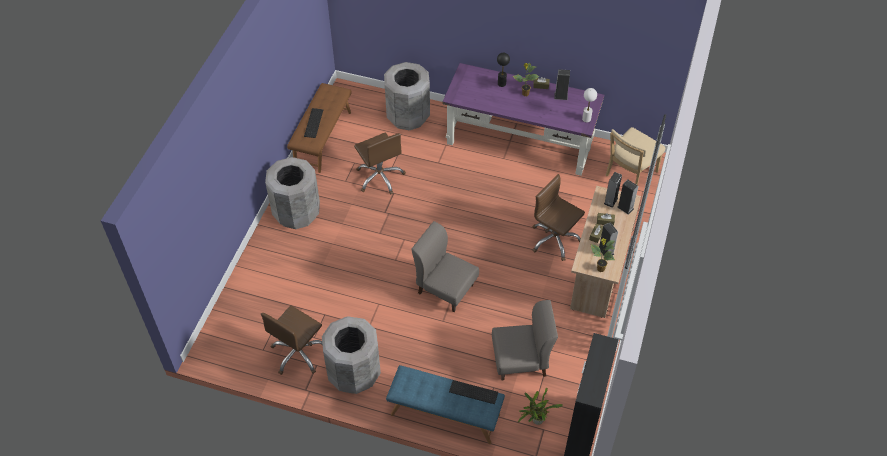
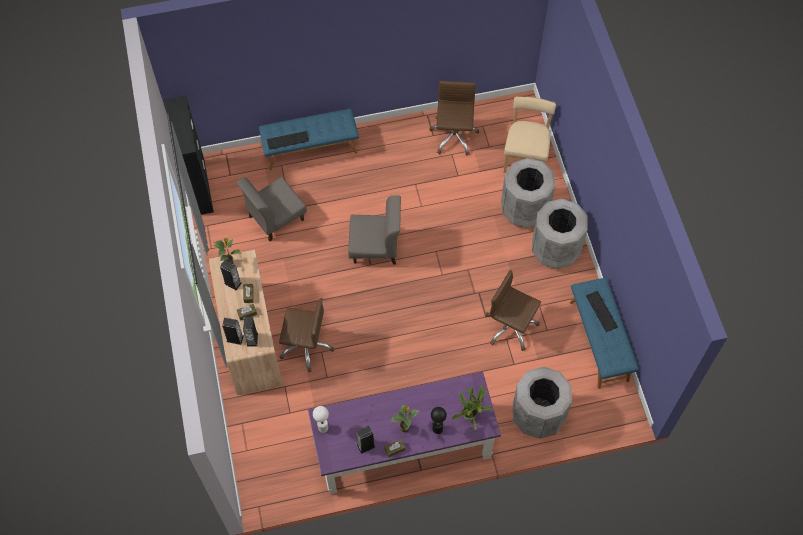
camera: 150 degrees right, 10 degrees up
brown bench [287,83,352,173] -> blue bench [570,278,639,389]
grey trash can [322,316,381,394] -> grey trash can moved to [501,158,555,228]
potted plant [518,387,563,425] -> potted plant moved to [452,385,492,430]
beige chair [606,127,666,185] -> beige chair moved to [504,96,556,173]

